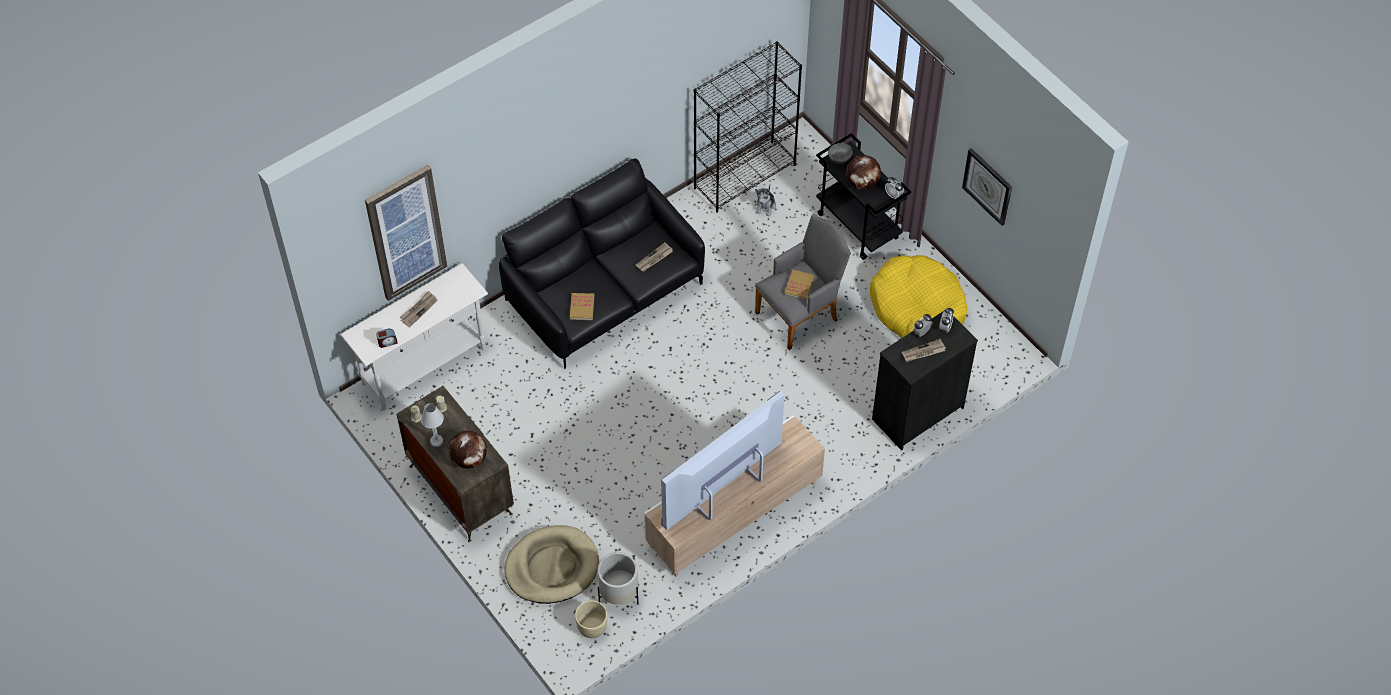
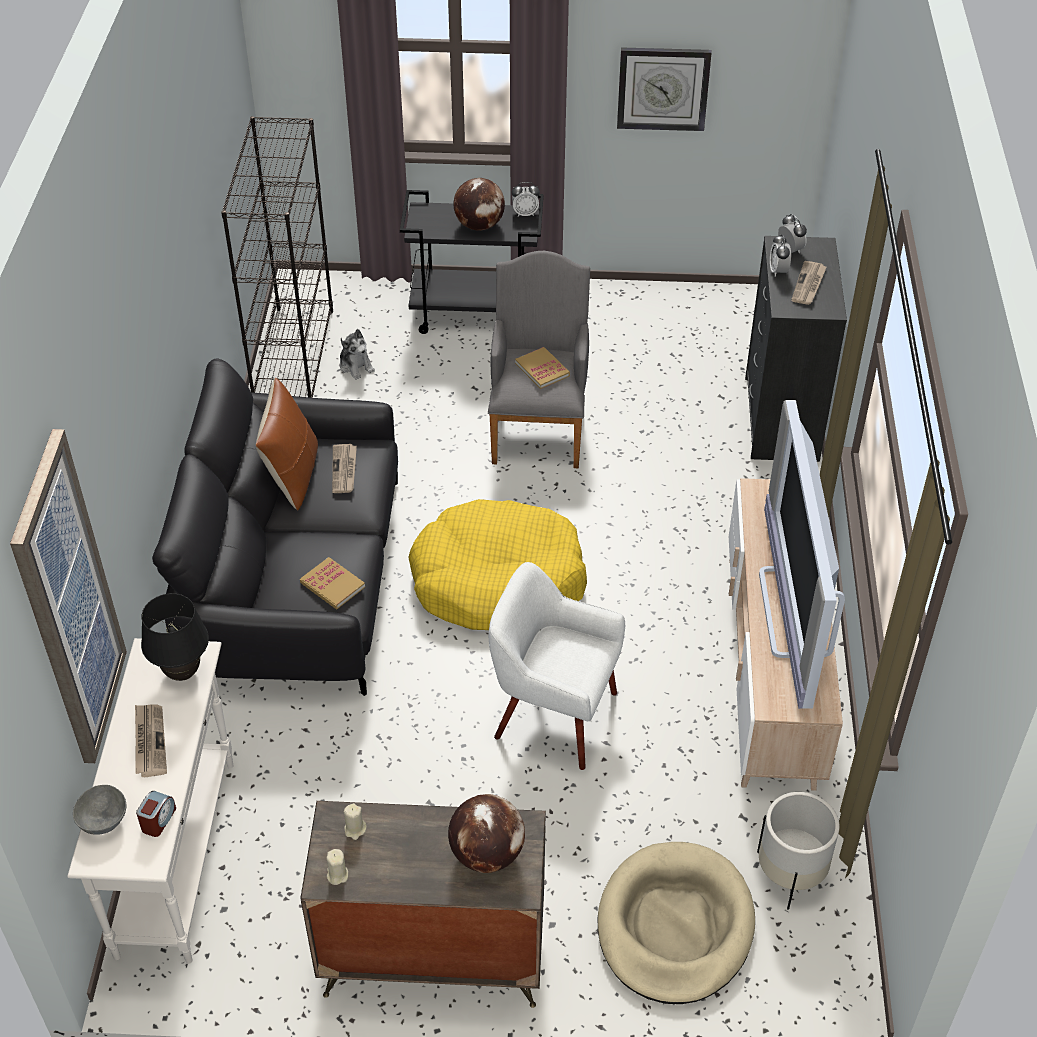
camera: 50 degrees left, 10 degrees down
white table lamp [421,403,444,447] -> none
beige planter [575,600,607,638] -> none
grey bowl [828,143,852,164] -> grey bowl moved to [73,785,127,835]
yellow dog bed [870,255,967,338] -> yellow dog bed moved to [408,499,587,630]
none -> black table lamp [141,593,209,681]
none -> brown pillow [256,377,318,510]
none -> white armchair [489,562,625,770]

